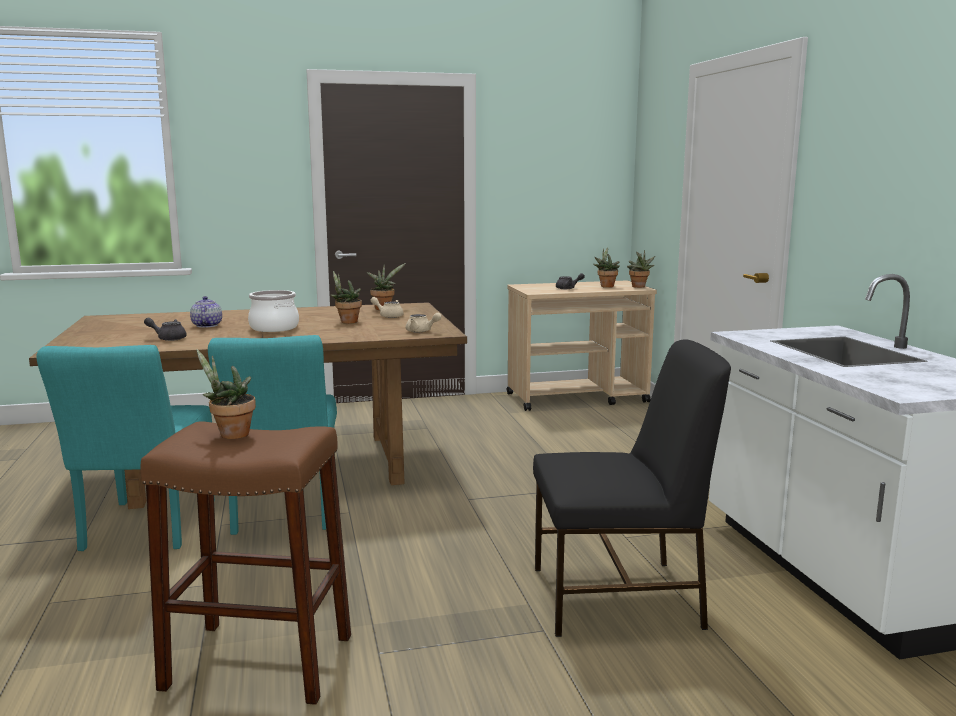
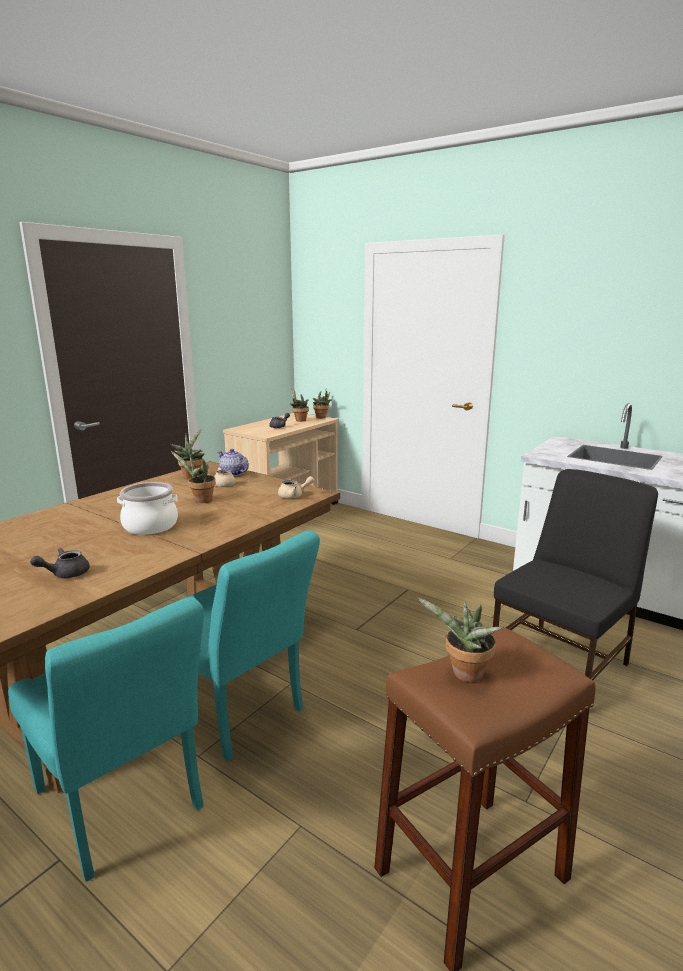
camera: 40 degrees left, 5 degrees up
teapot [190,296,222,328] -> teapot moved to [217,449,249,476]

